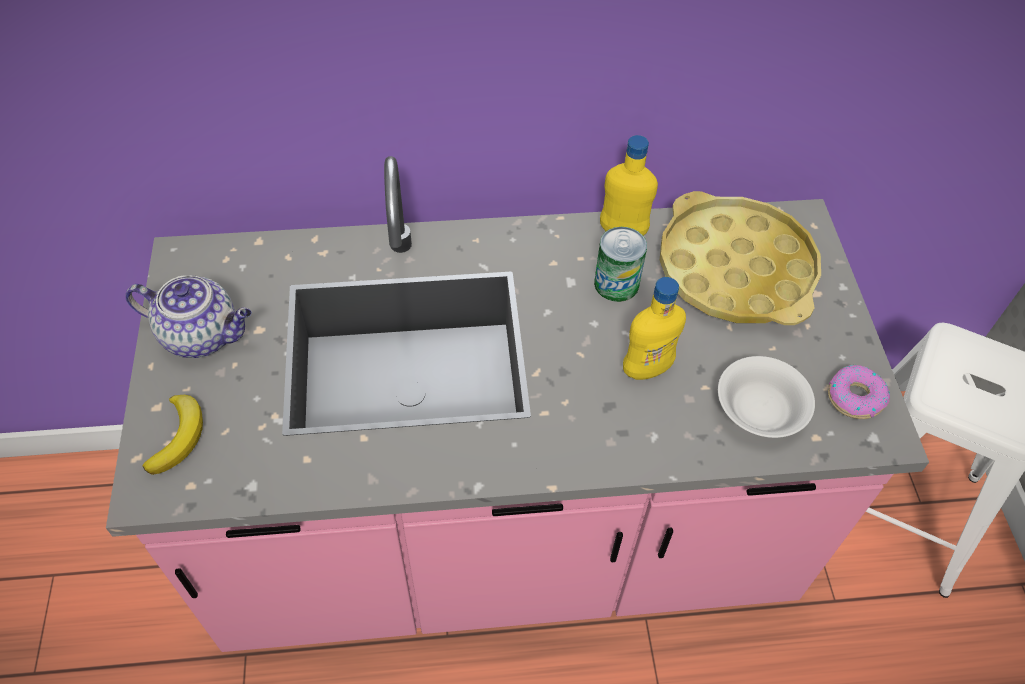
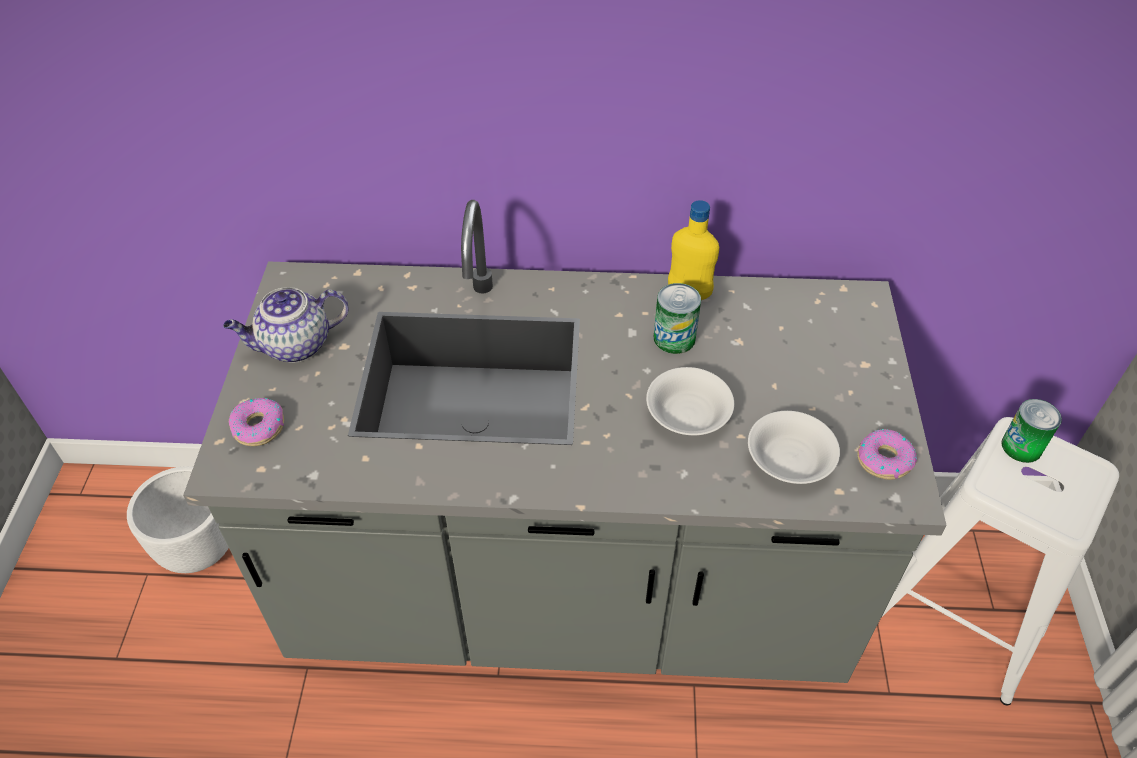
camera: 10 degrees right, 5 degrees down
pink counter [106,156,929,652] -> grey counter [183,200,947,683]
teapot [125,275,252,358] -> teapot turned 135 degrees clockwise [223,287,349,363]
banana [142,395,203,475] -> donut [229,398,284,446]
yellow bottle [623,277,686,380] -> white bowl [646,367,734,435]
yellow tray [660,191,821,325] -> none
none -> white planter [127,466,229,573]
none -> can [1001,399,1062,463]

